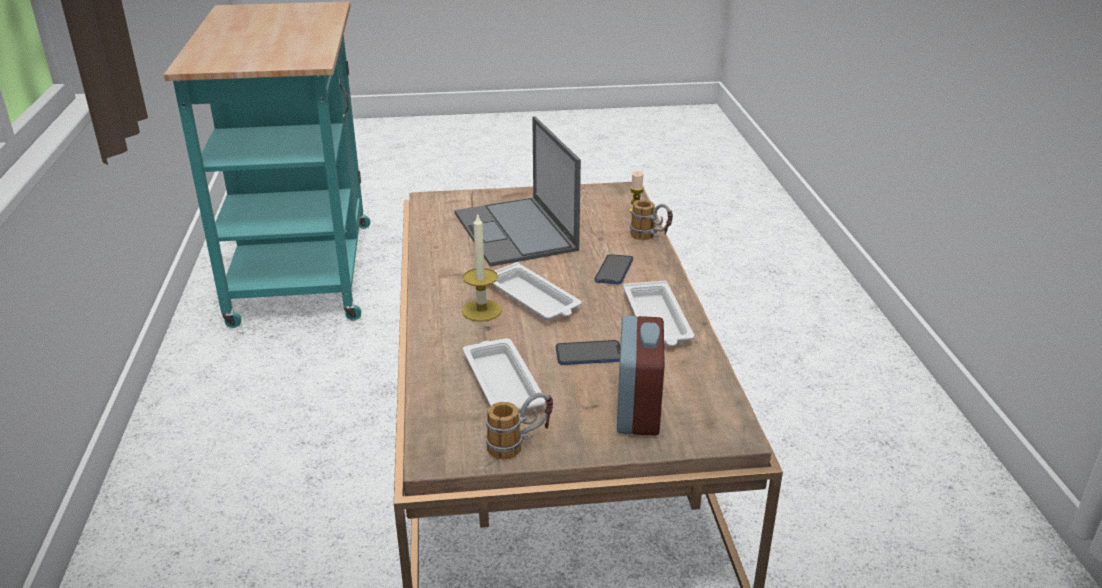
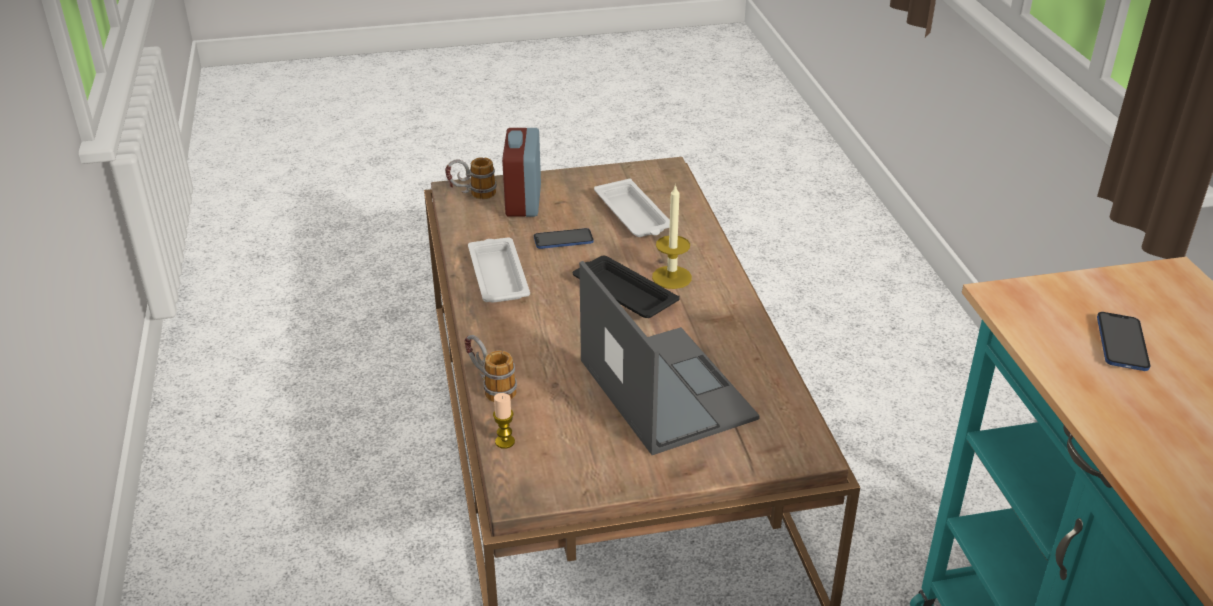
camera: 175 degrees right, 5 degrees up
mug [486,393,553,460] -> mug moved to [445,157,496,199]
white tray [493,262,582,321] -> black tray [573,256,680,318]
phone [595,254,633,284] -> phone moved to [1097,312,1151,371]

